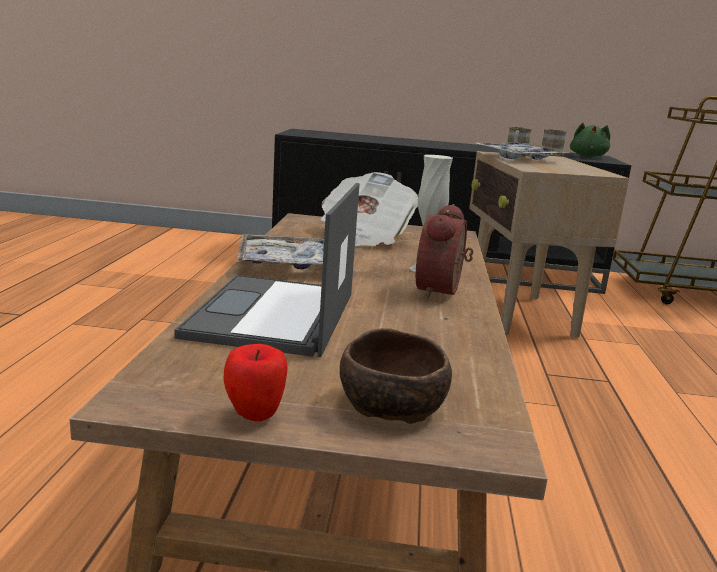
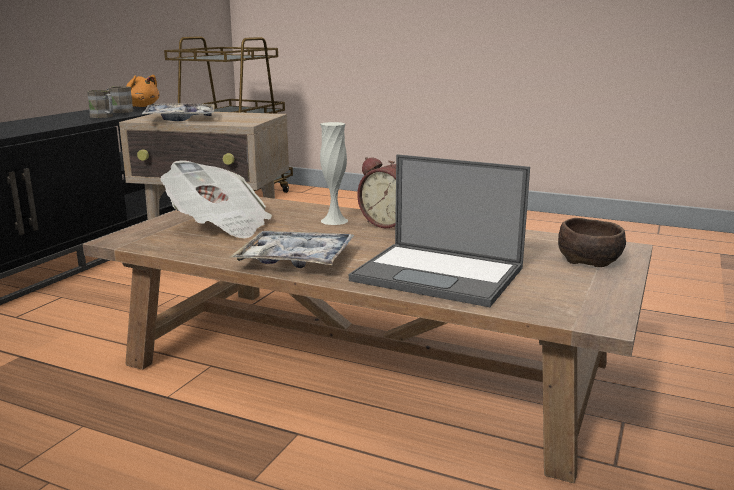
camera: 70 degrees left, 0 degrees up
apple [224,344,288,421] -> none
green plush toy [570,123,610,157] -> orange plush toy [127,75,159,107]

